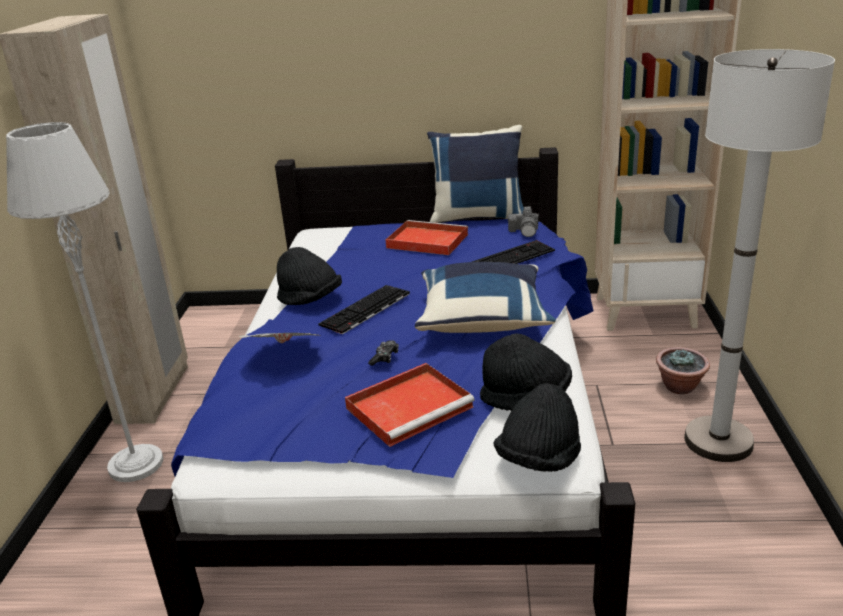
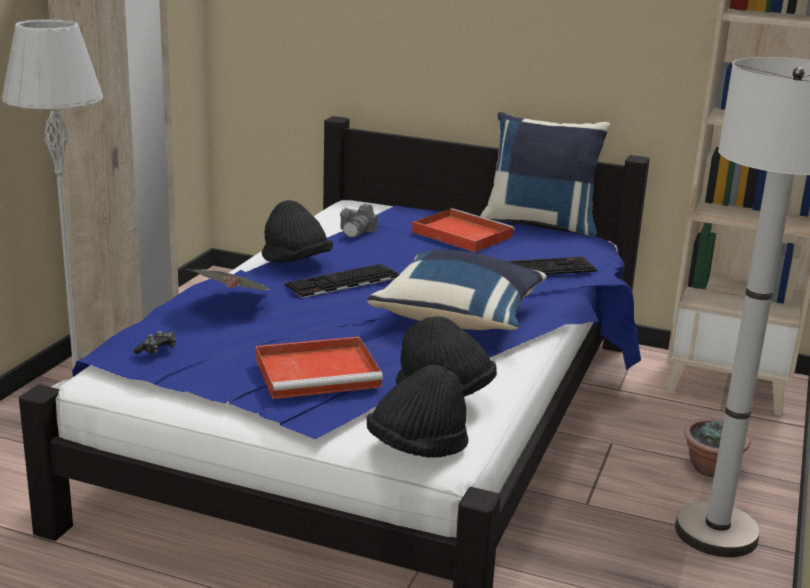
camera: 15 degrees right, 5 degrees down
game controller [368,340,399,366] -> game controller moved to [134,331,176,355]
camera [508,206,539,237] -> camera moved to [340,204,377,238]

